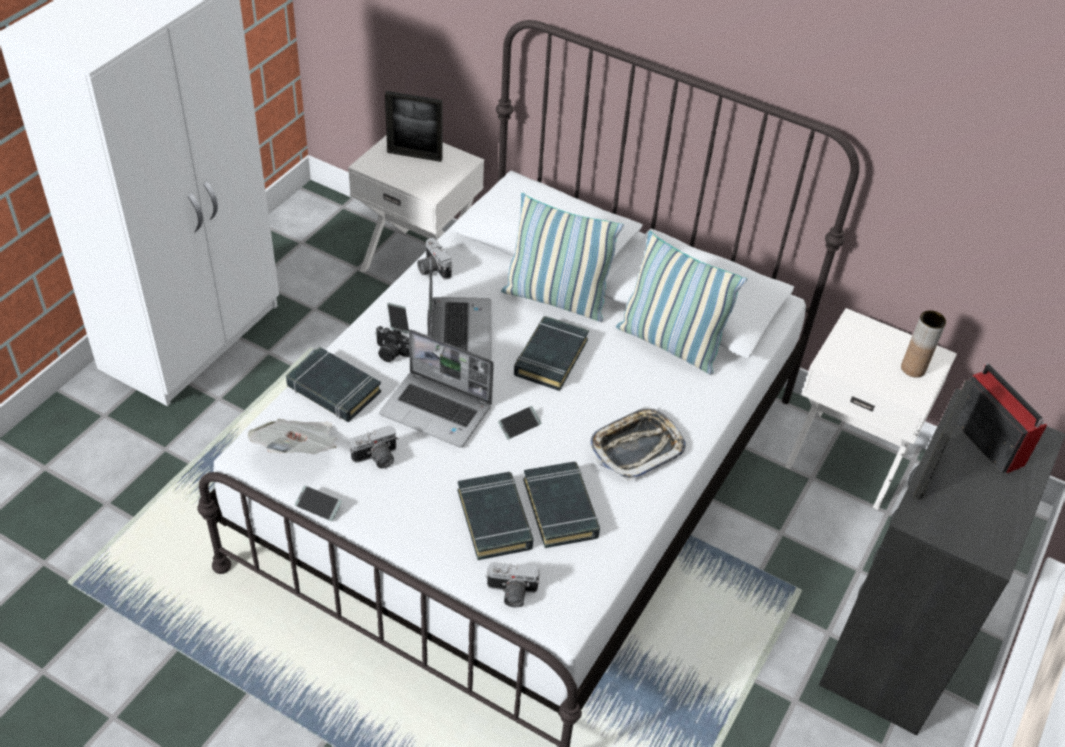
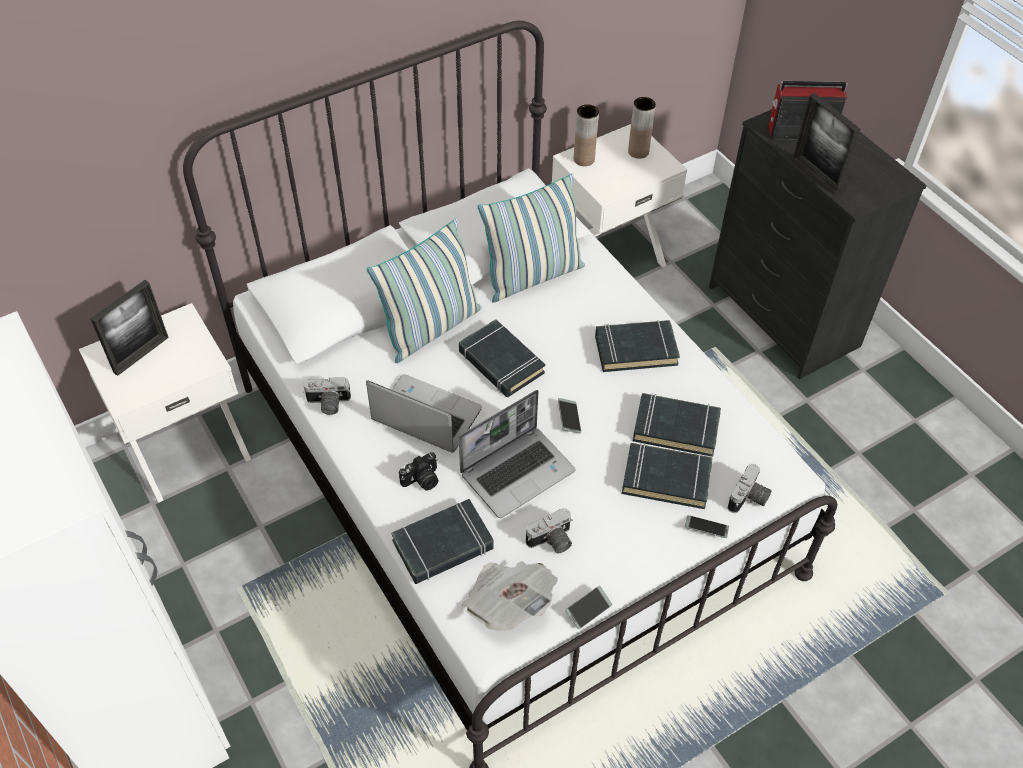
camera: 60 degrees left, 5 degrees up
camera [350,425,398,468] -> camera turned 60 degrees clockwise [526,508,573,553]
phone [387,303,409,334] -> phone moved to [685,515,729,538]
tray [589,406,686,480] -> black book [595,320,680,372]
none -> brown vase [574,104,599,166]

